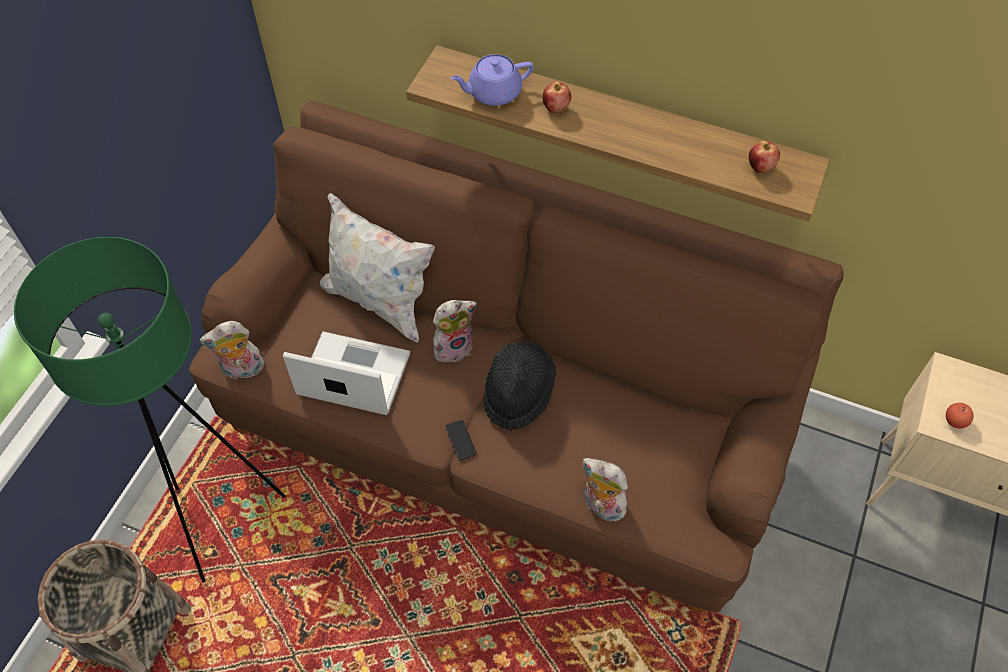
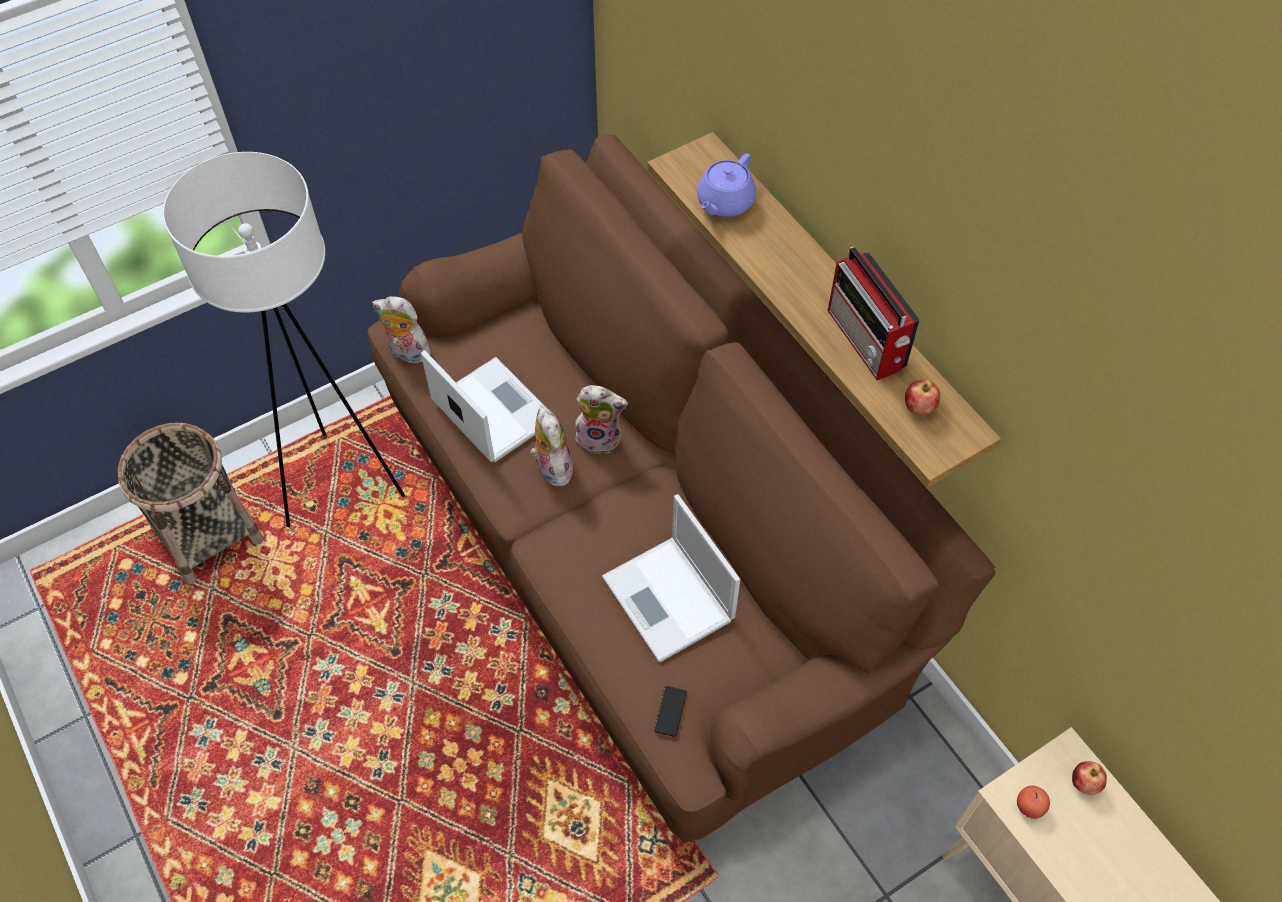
camera: 35 degrees right, 0 degrees up
green floor lamp [14,237,286,583] -> white floor lamp [163,152,405,527]
white pillow [320,193,435,342] -> none
phone [445,420,477,461] -> phone moved to [654,686,687,737]
purple teapot [450,54,534,106] -> purple teapot turned 75 degrees counterclockwise [697,153,756,217]
black hat [484,341,556,431] -> none
apple [543,82,571,113] -> apple moved to [1072,761,1107,795]
plush toy [582,458,628,522] -> plush toy moved to [530,405,573,486]
none -> laptop [602,494,740,662]
none -> radio [828,246,920,380]

